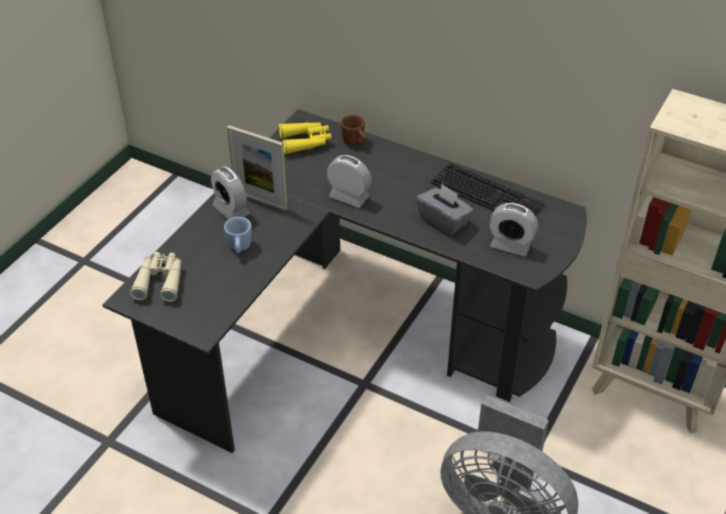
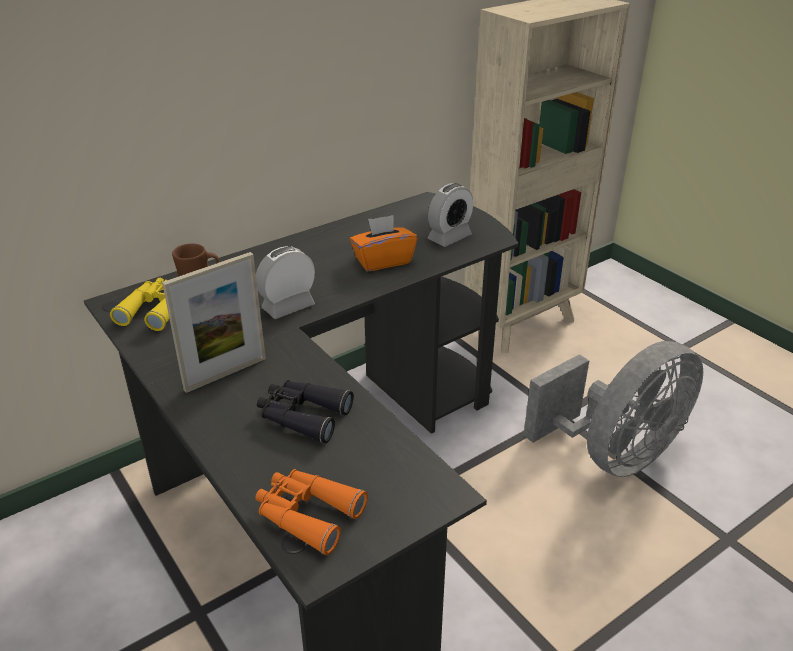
camera: 65 degrees left, 10 degrees down
beige binoculars [130,252,182,302] -> orange binoculars [255,469,368,555]
alarm clock [211,167,250,220] -> none
blue mug [224,217,252,253] -> black binoculars [257,380,354,443]
grey tissue box [416,184,474,235] -> orange tissue box [350,215,417,271]
keyboard [431,162,545,216] -> none

